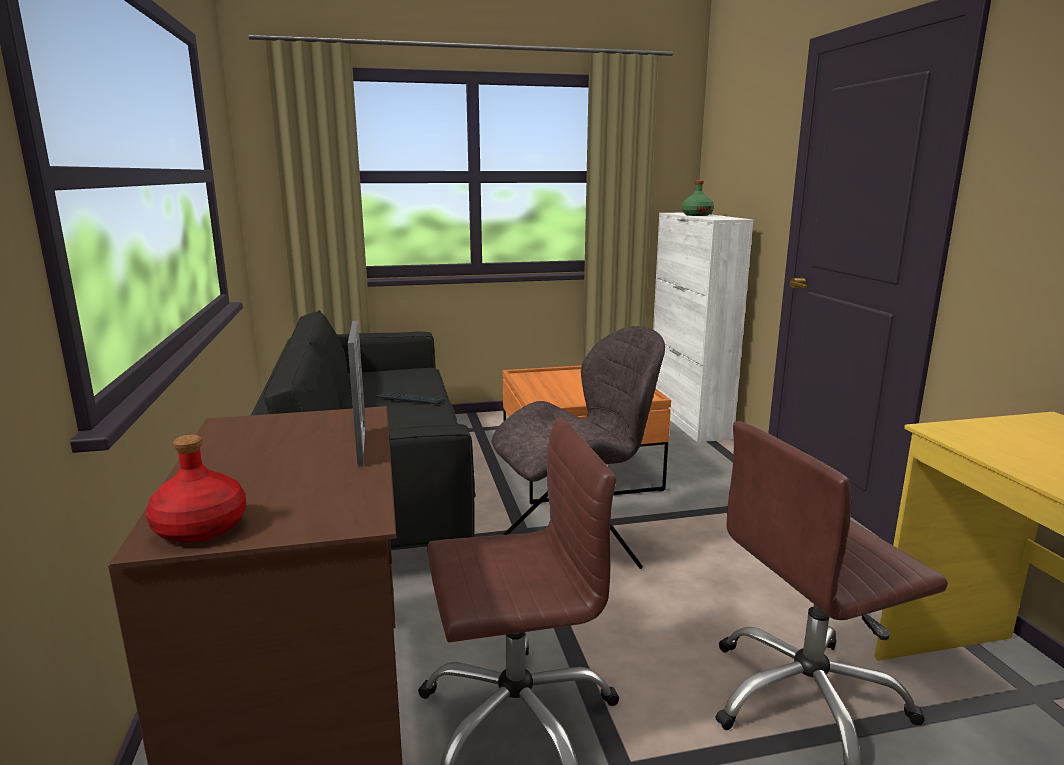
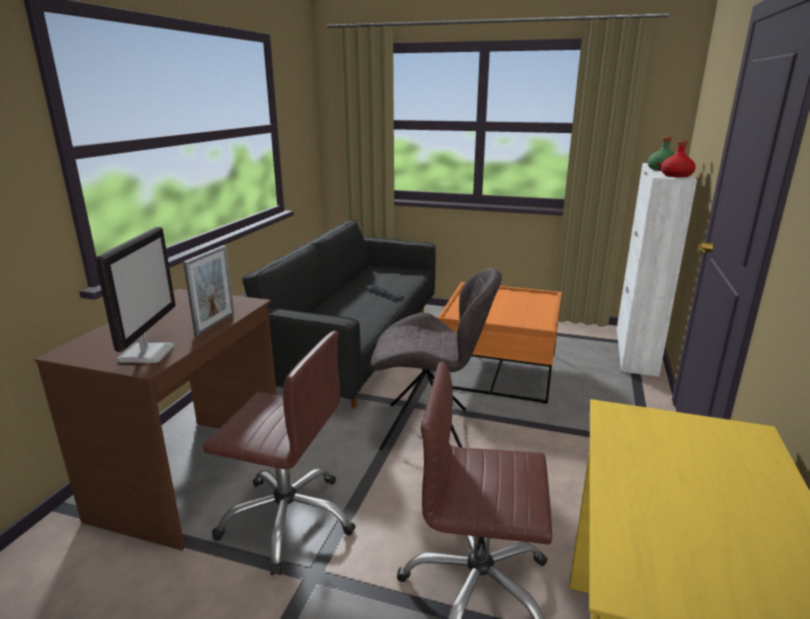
camera: 30 degrees right, 5 degrees up
red bottle [146,434,246,543] -> red bottle moved to [661,141,696,177]
none -> monitor [95,227,176,363]

